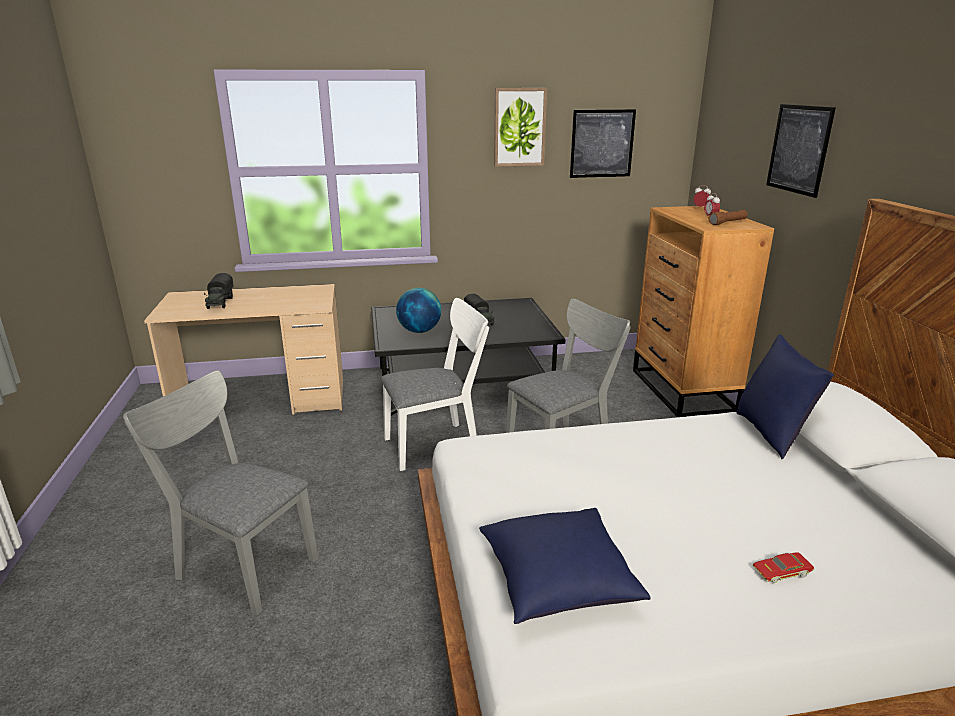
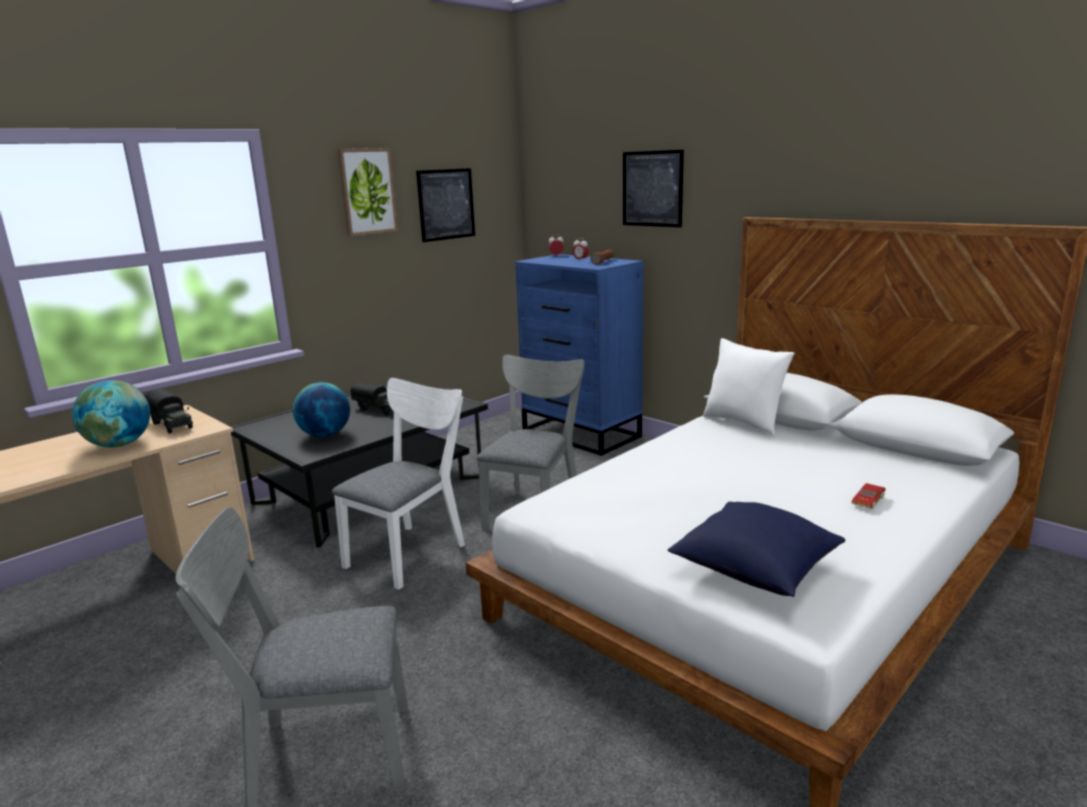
camera: 35 degrees left, 5 degrees down
toy truck [204,273,234,309] -> toy truck moved to [145,389,193,434]
brown dresser [633,206,774,417] -> blue dresser [515,254,644,456]
blue pillow [737,334,834,459] -> white pillow [703,338,795,436]
none -> globe [72,380,150,447]

